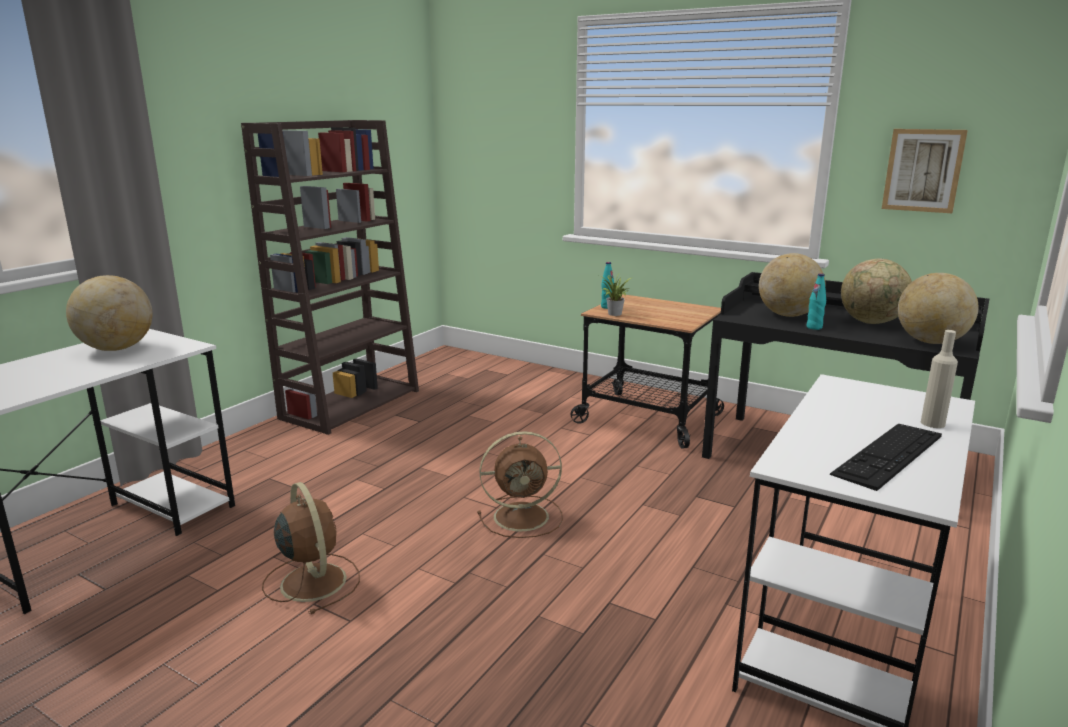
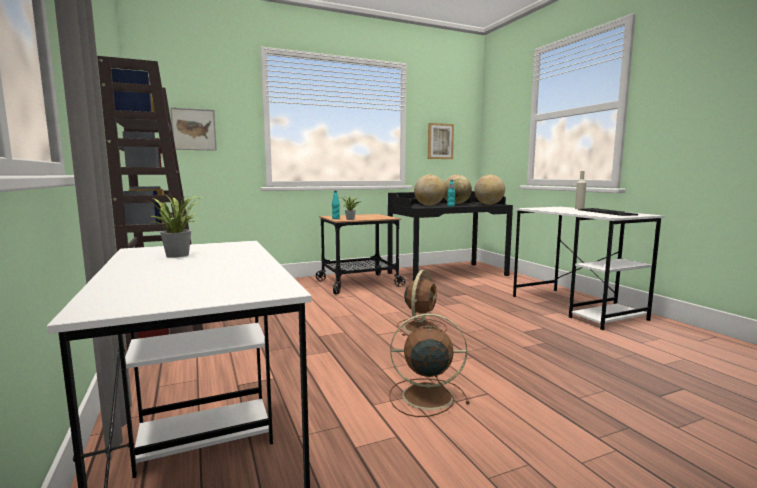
camera: 55 degrees left, 10 degrees down
globe [66,275,152,351] -> potted plant [145,194,206,258]
none -> picture [170,107,217,151]

